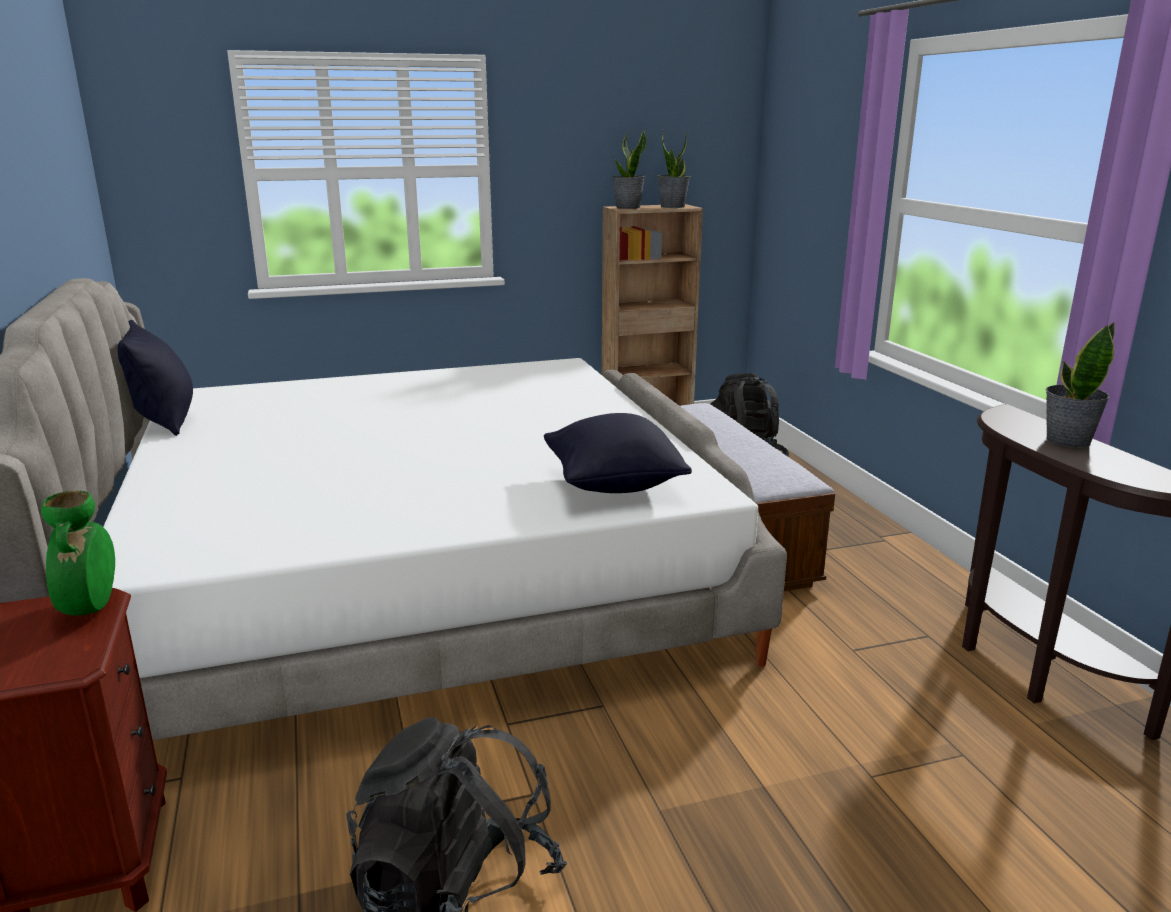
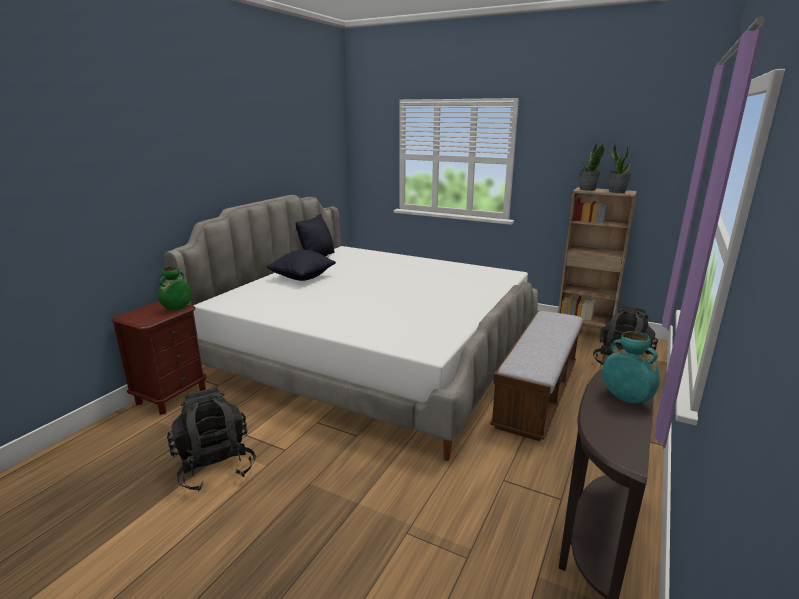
camera: 45 degrees right, 0 degrees up
black pillow [544,413,692,493] -> black pillow moved to [266,250,336,281]
potted plant [1046,322,1115,448] -> turquoise vase [602,331,660,403]

